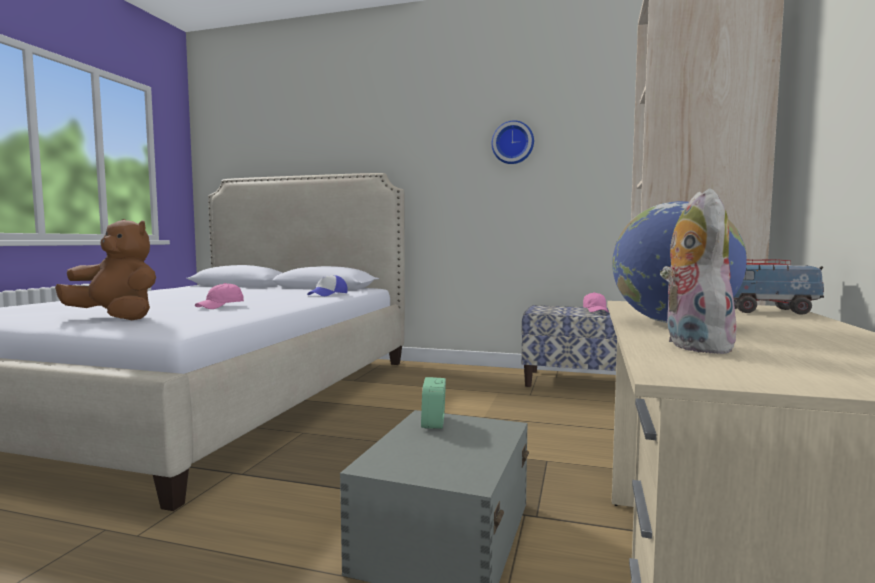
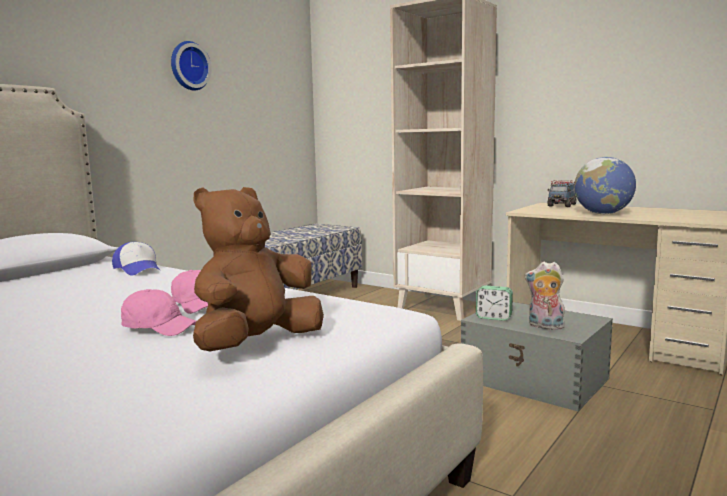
camera: 70 degrees left, 5 degrees up
pink cap [583,292,609,312] -> pink cap moved to [121,289,196,336]
plush toy [660,188,739,354] -> plush toy moved to [524,262,566,330]

